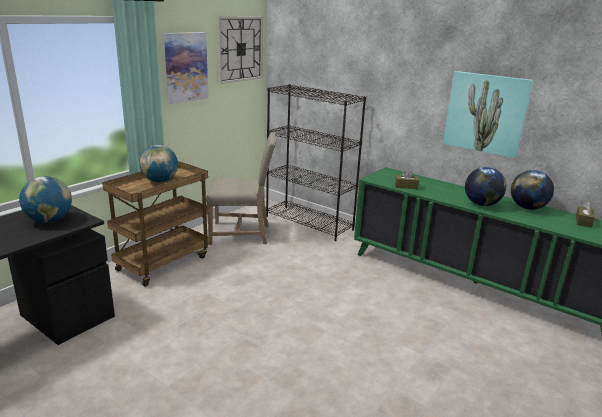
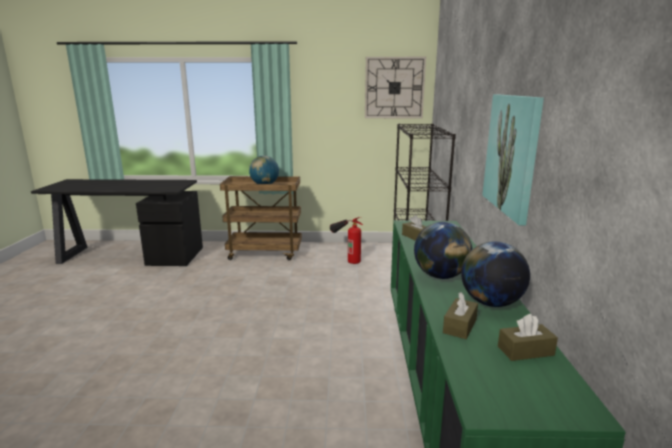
camera: 55 degrees right, 5 degrees down
globe [19,176,72,223] -> none
picture [164,32,208,104] -> none
beige chair [206,132,276,245] -> fire extinguisher [330,217,363,264]
none -> brown tissue box [443,292,478,339]

